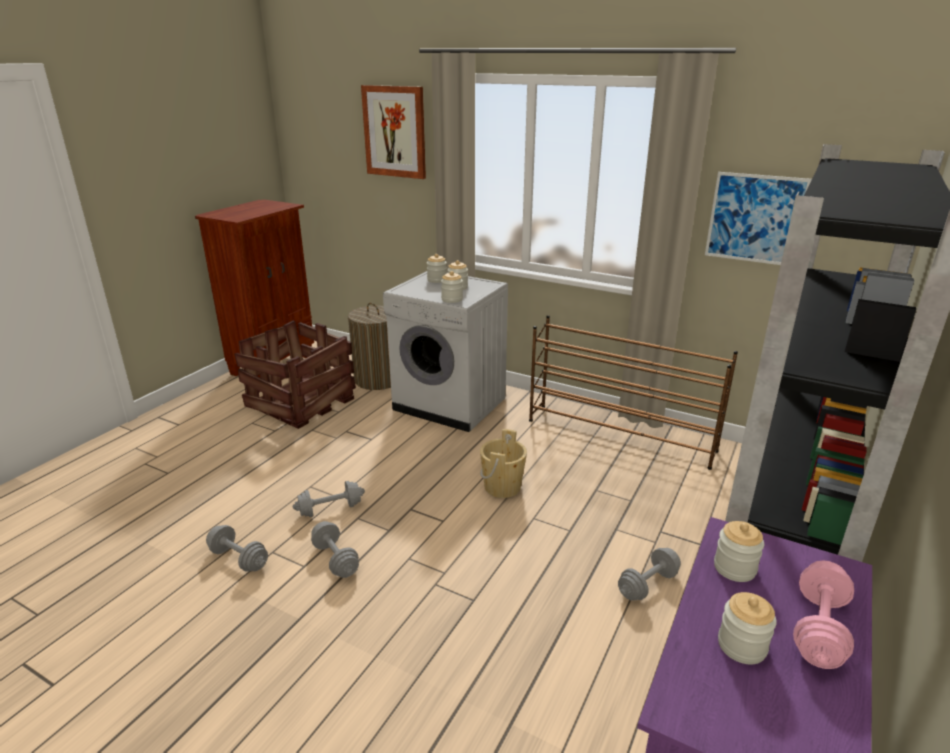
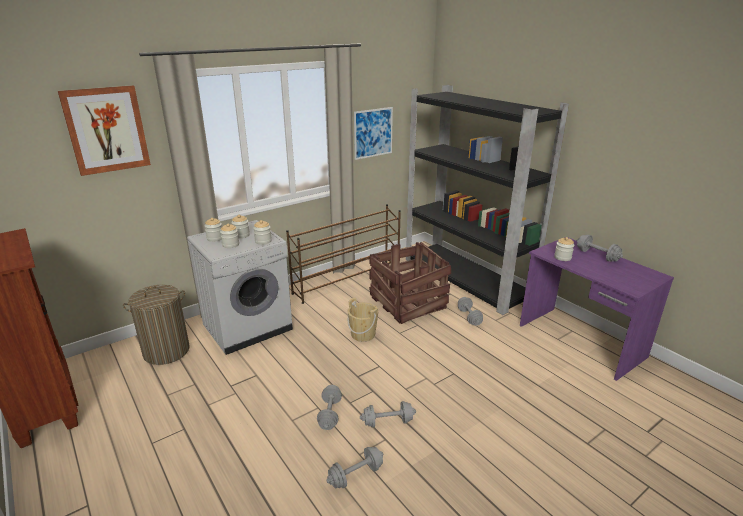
camera: 65 degrees left, 0 degrees up
crate [234,321,356,429] -> crate moved to [369,242,451,324]
jar [718,592,777,665] -> jar moved to [220,224,239,248]
pink dumbbell [793,561,854,669] -> grey dumbbell [577,235,623,262]

